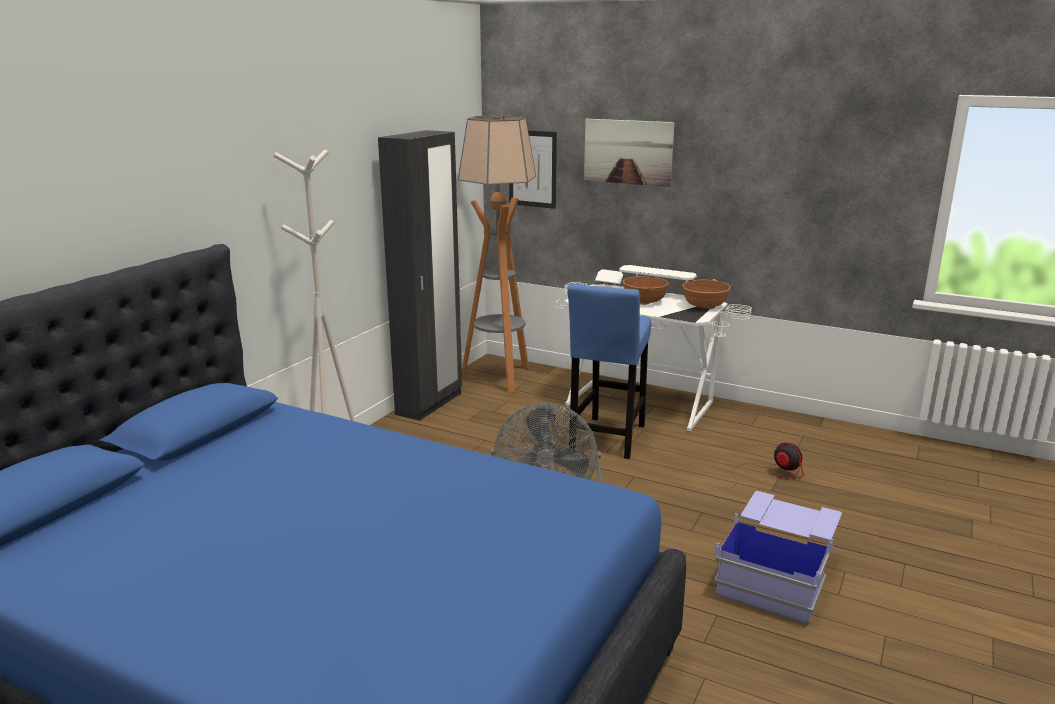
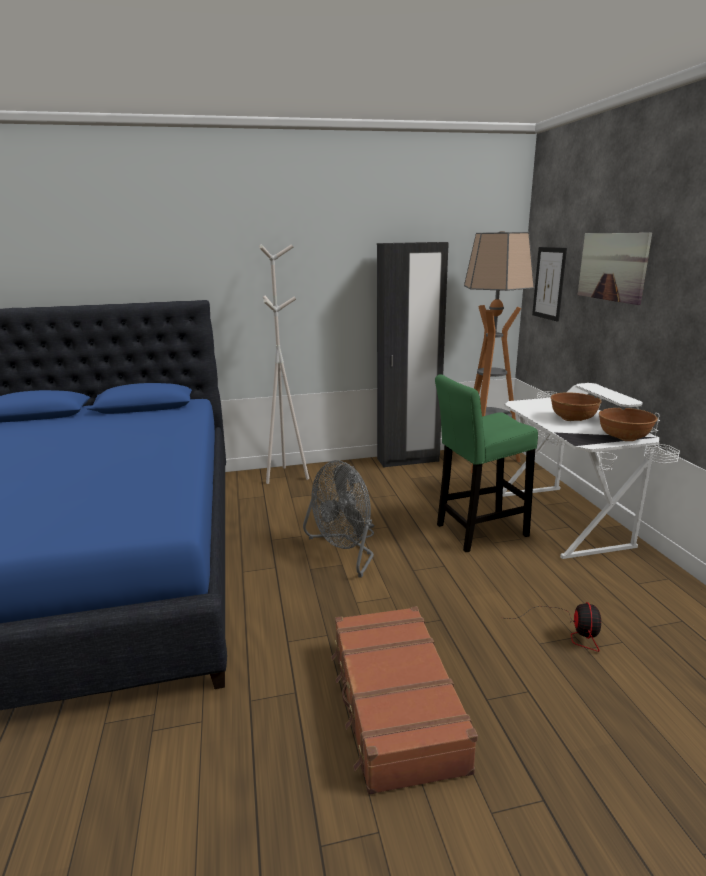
camera: 50 degrees right, 0 degrees up
blue stool [567,283,651,459] -> green stool [435,374,538,552]
blue storage box [713,491,842,625] -> brown suitcase [331,606,478,795]

